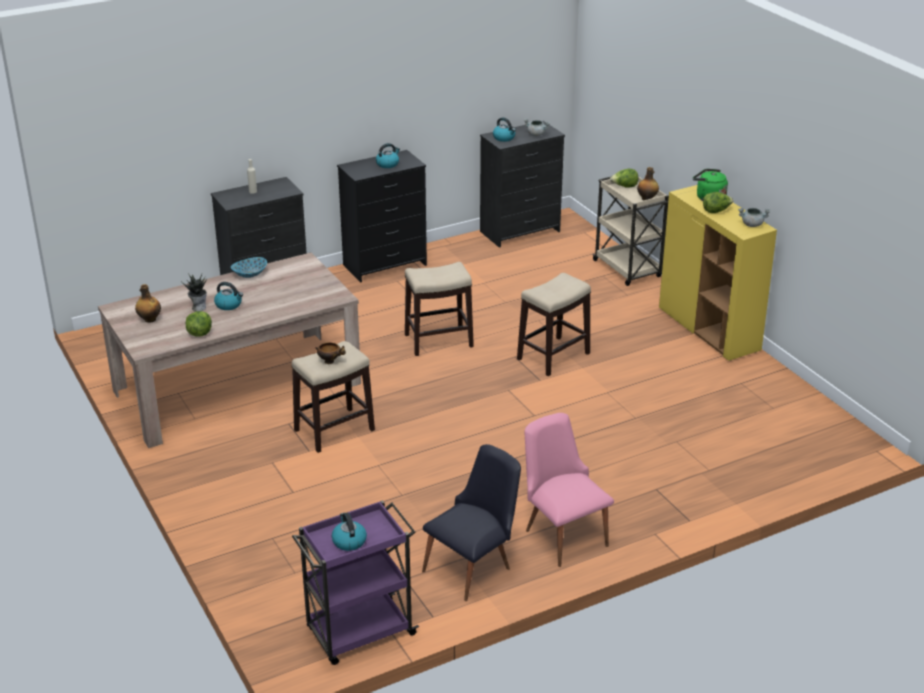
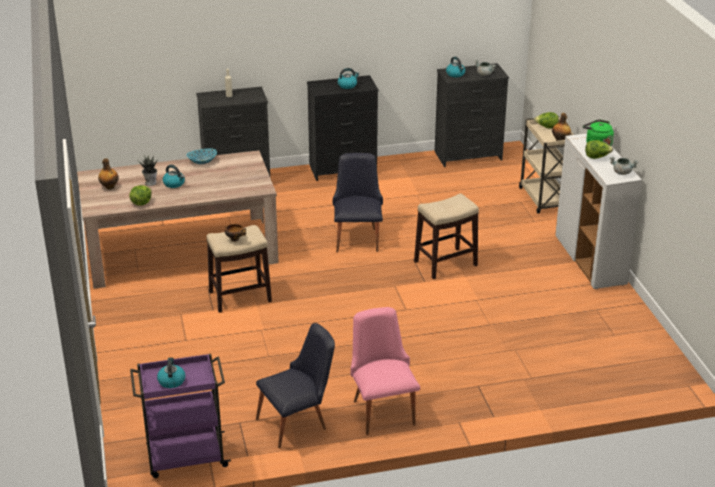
camera: 15 degrees right, 0 degrees up
stool [405,262,474,356] -> black chair [333,153,383,253]
yellow cabinet [659,185,777,361] -> white cabinet [555,134,642,289]

